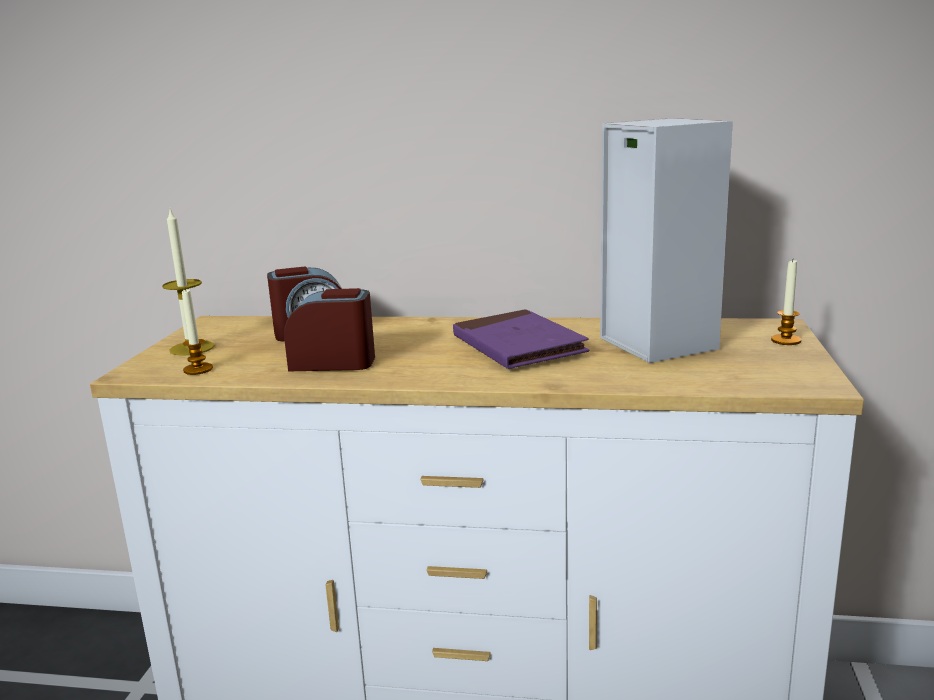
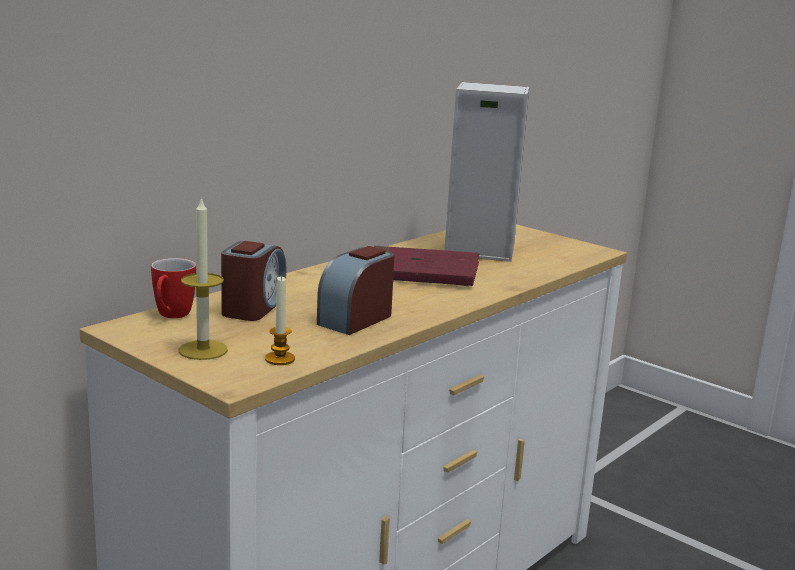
camera: 60 degrees left, 0 degrees up
purple book [453,309,589,369] -> red book [374,246,479,286]
candle [771,260,801,345] -> none
none -> mug [151,258,196,318]

